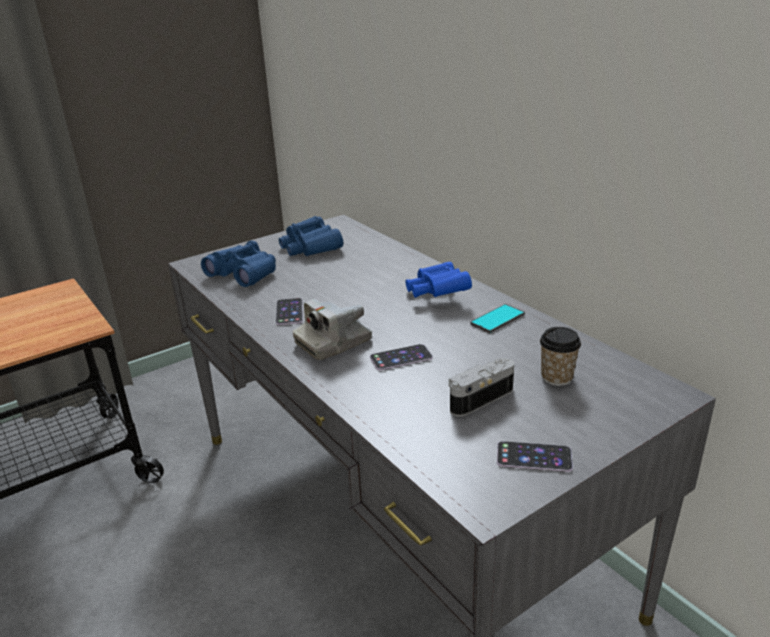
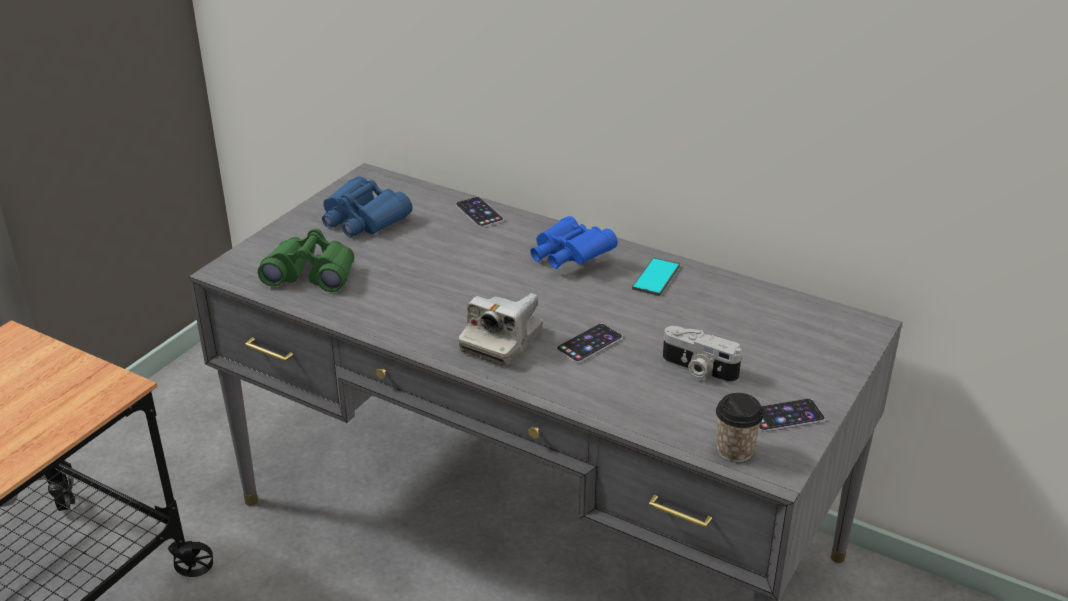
camera: 25 degrees left, 5 degrees up
blue binoculars [201,240,276,287] -> green binoculars [258,229,354,292]
phone [276,298,303,325] -> phone moved to [456,197,504,228]
camera [449,358,514,417] -> camera turned 90 degrees counterclockwise [663,326,742,383]
cup [540,327,581,386] -> cup moved to [716,393,764,462]

